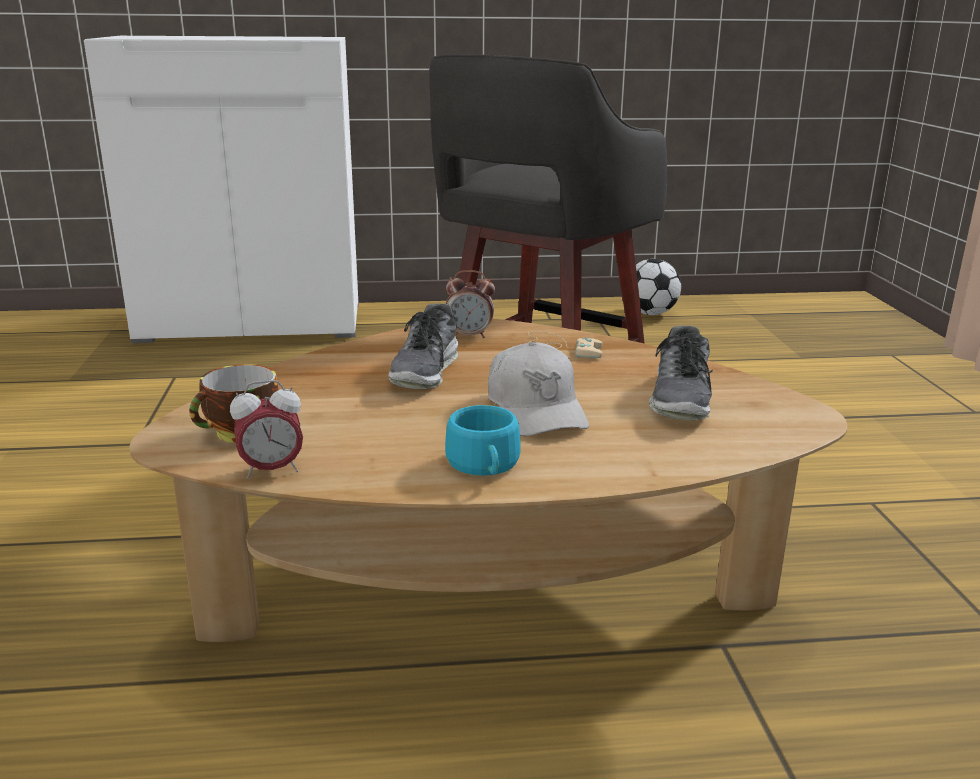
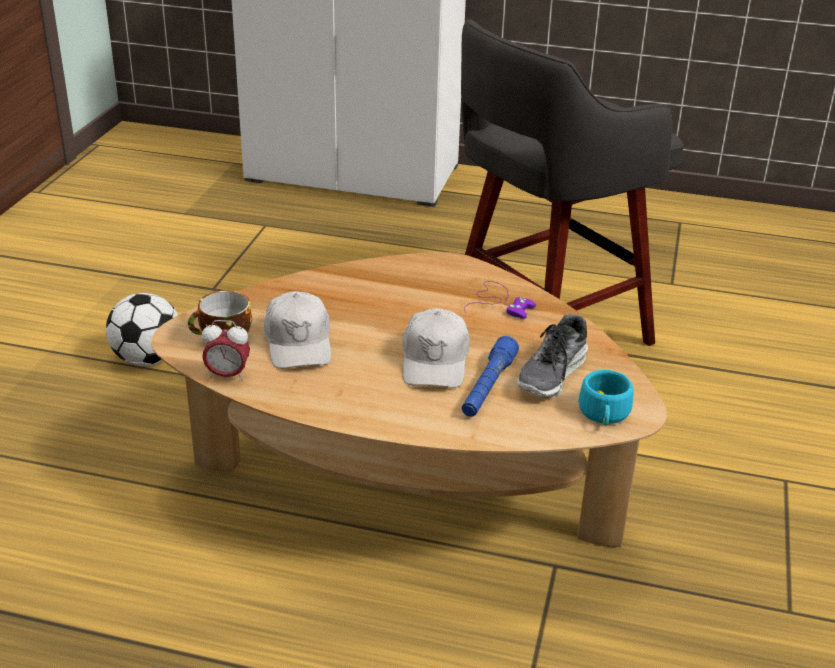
camera: 20 degrees right, 10 degrees up
shoe [389,303,458,389] -> none
turquoise cup [445,405,521,476] -> turquoise cup moved to [578,370,633,426]
alarm clock [446,270,495,338] -> none
beige game controller [528,332,603,358] -> purple game controller [464,281,536,319]
football [636,259,681,315] -> football moved to [106,293,178,366]
none -> white cap [264,291,331,369]
none -> blue flashlight [462,336,519,417]

